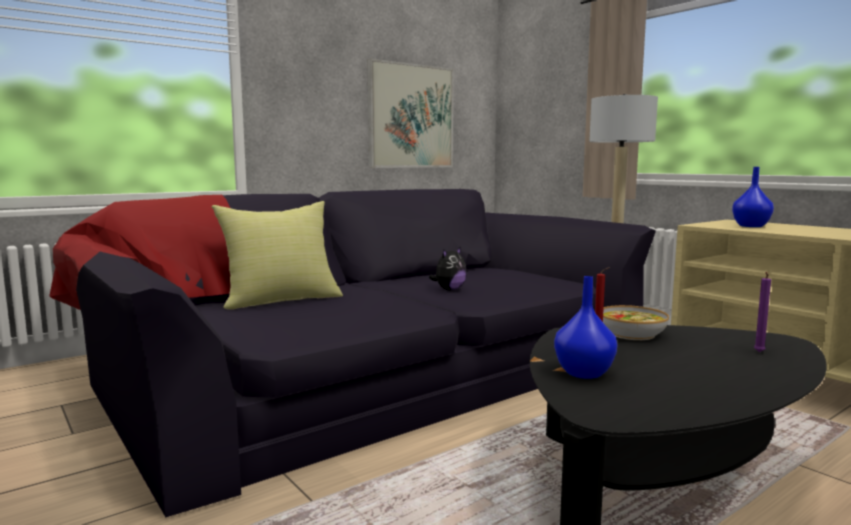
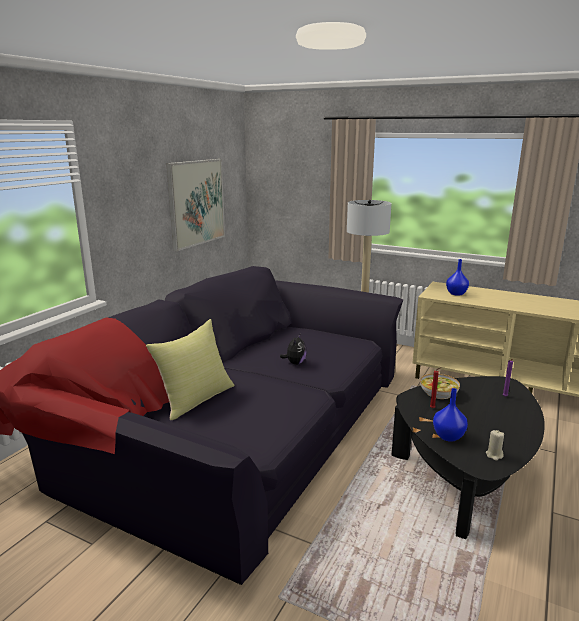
camera: 25 degrees left, 10 degrees up
none -> beige candle [486,430,504,461]

